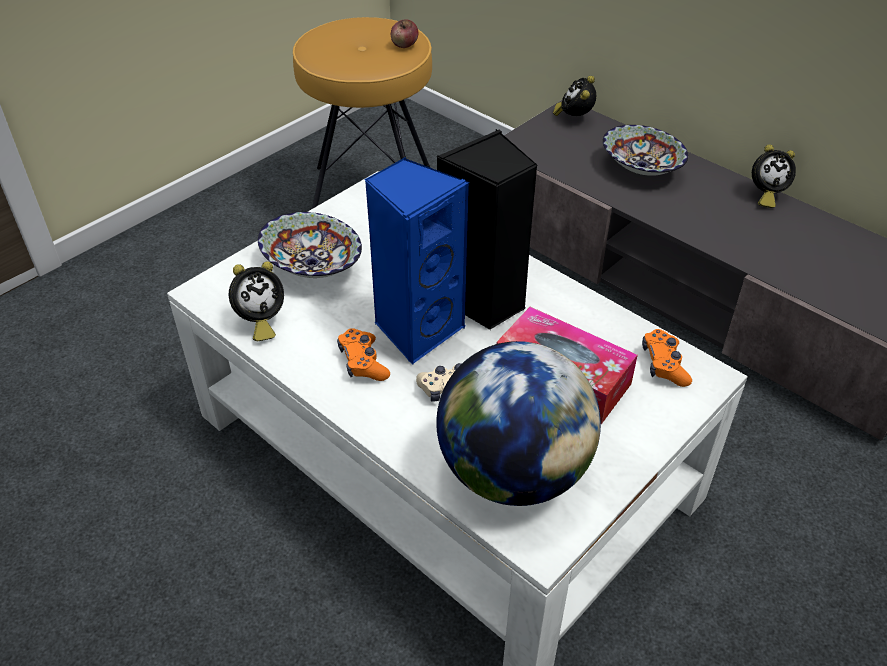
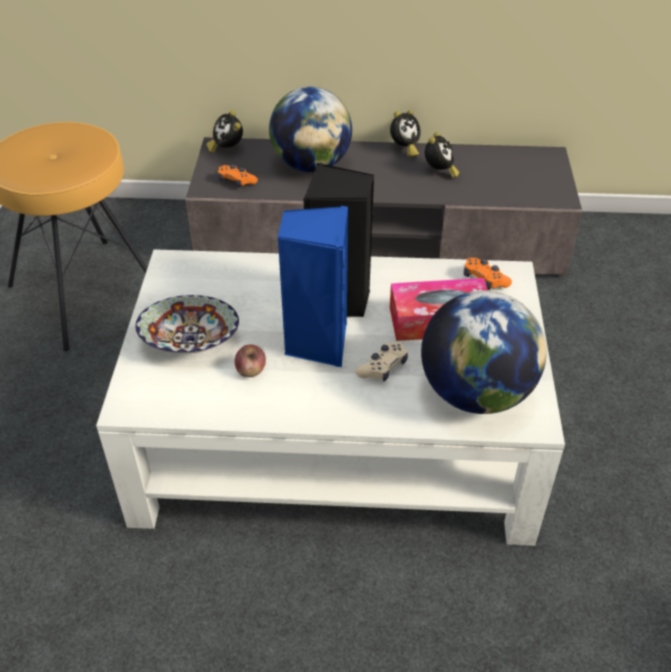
camera: 40 degrees left, 0 degrees up
alarm clock [229,262,284,341] -> alarm clock moved to [425,132,459,179]
orange game controller [337,328,390,381] -> orange game controller moved to [218,164,258,188]
apple [391,19,418,48] -> apple moved to [235,344,266,377]
bowl [603,125,688,176] -> globe [269,87,352,172]

